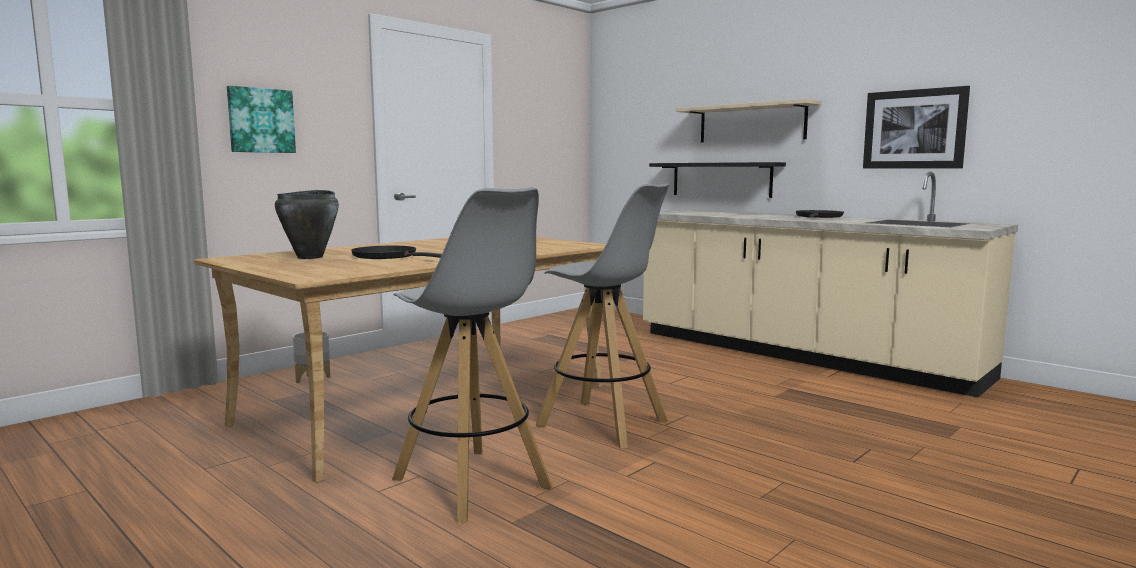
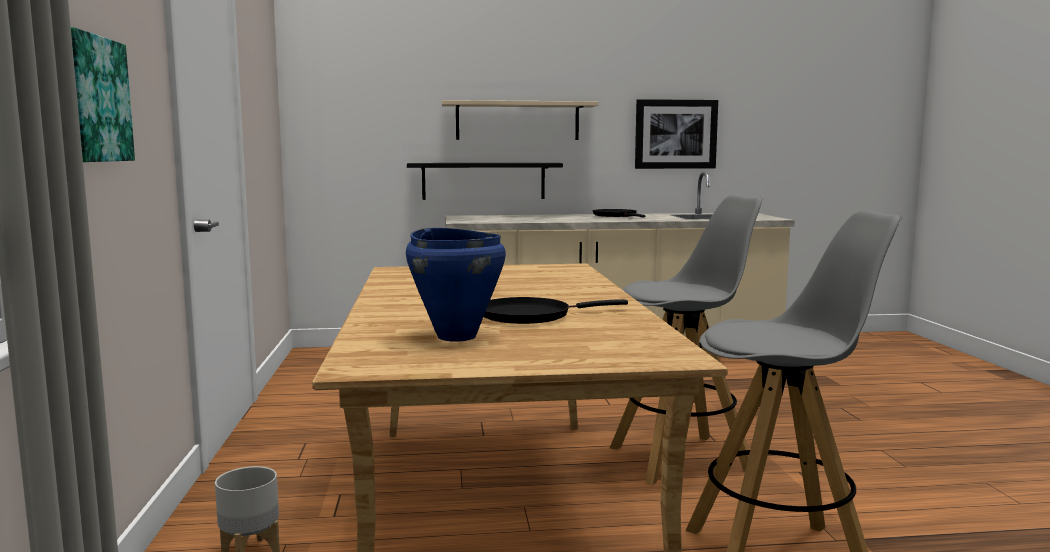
camera: 50 degrees left, 0 degrees up
black cooking pot [275,190,339,259] -> blue cooking pot [406,228,506,341]

